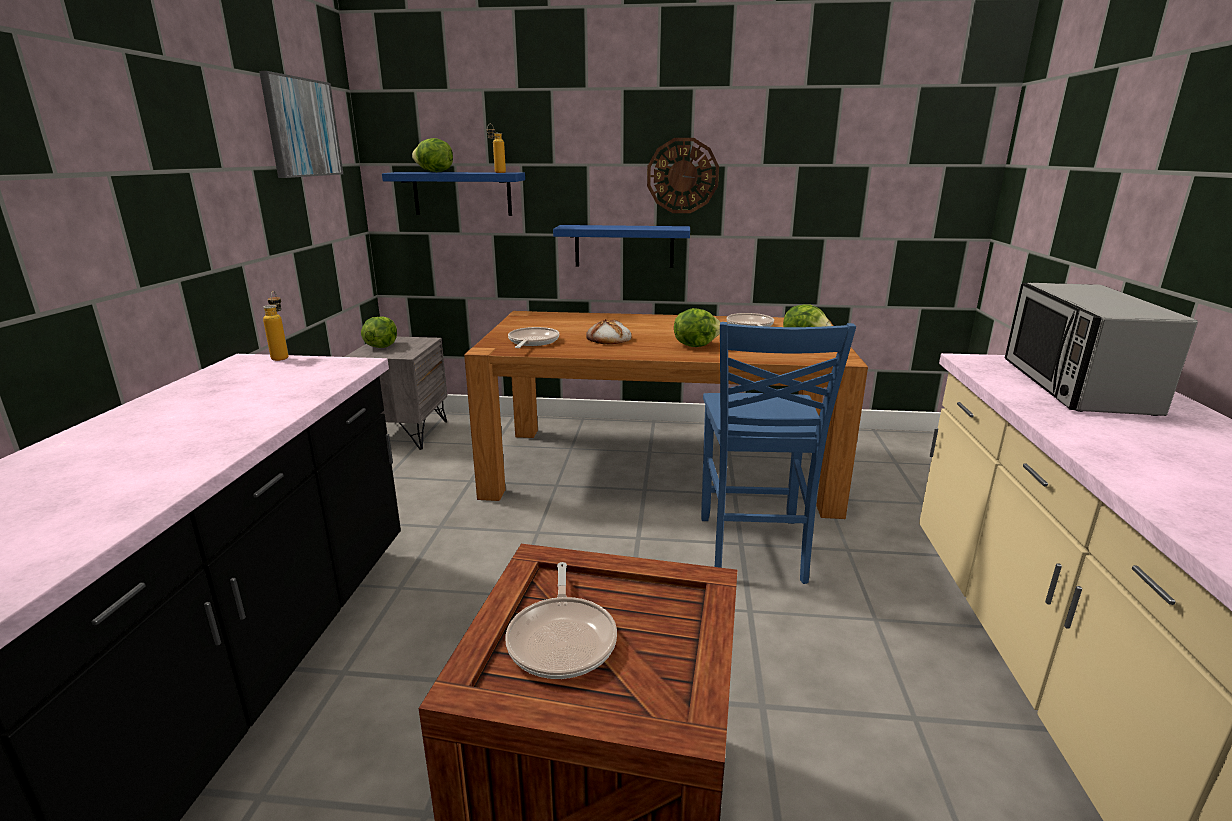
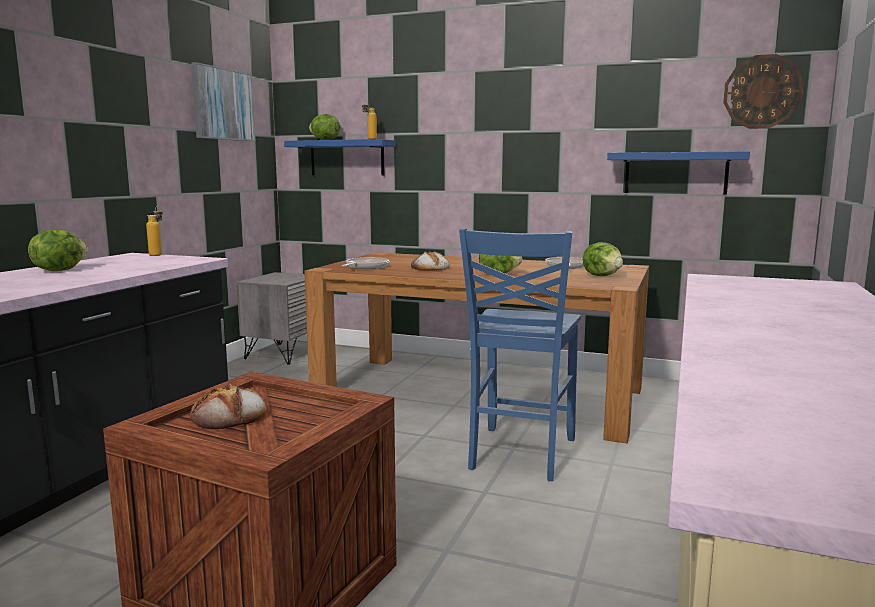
camera: 15 degrees right, 10 degrees down
lettuce [361,316,397,348] -> lettuce moved to [28,229,88,271]
frying pan [506,562,617,679] -> bread [190,383,267,429]
blue shelf [553,225,690,268] -> blue shelf moved to [607,151,750,194]
wall clock [647,138,719,213] -> wall clock moved to [723,54,804,129]
microwave [1005,283,1198,416] -> none

